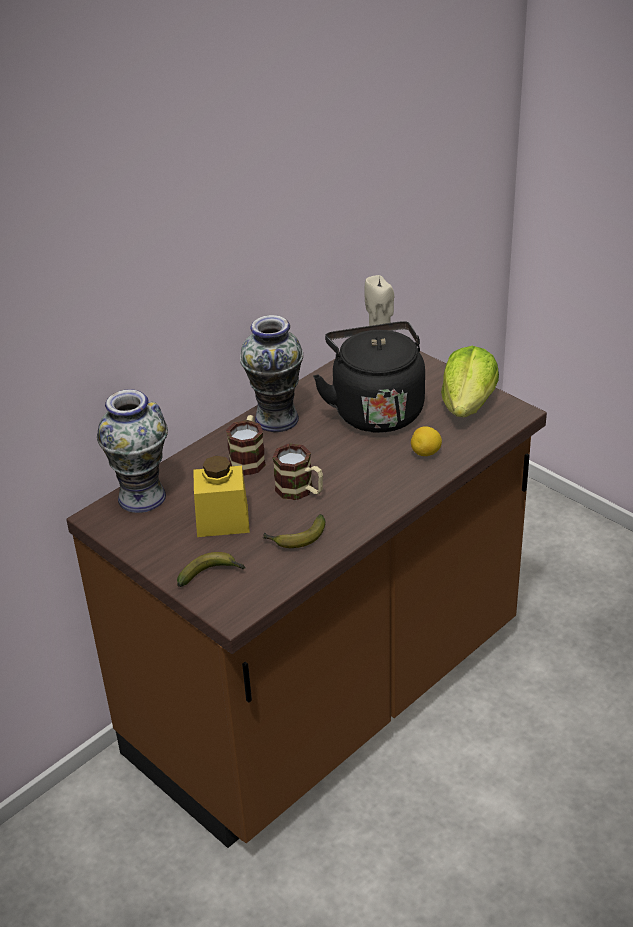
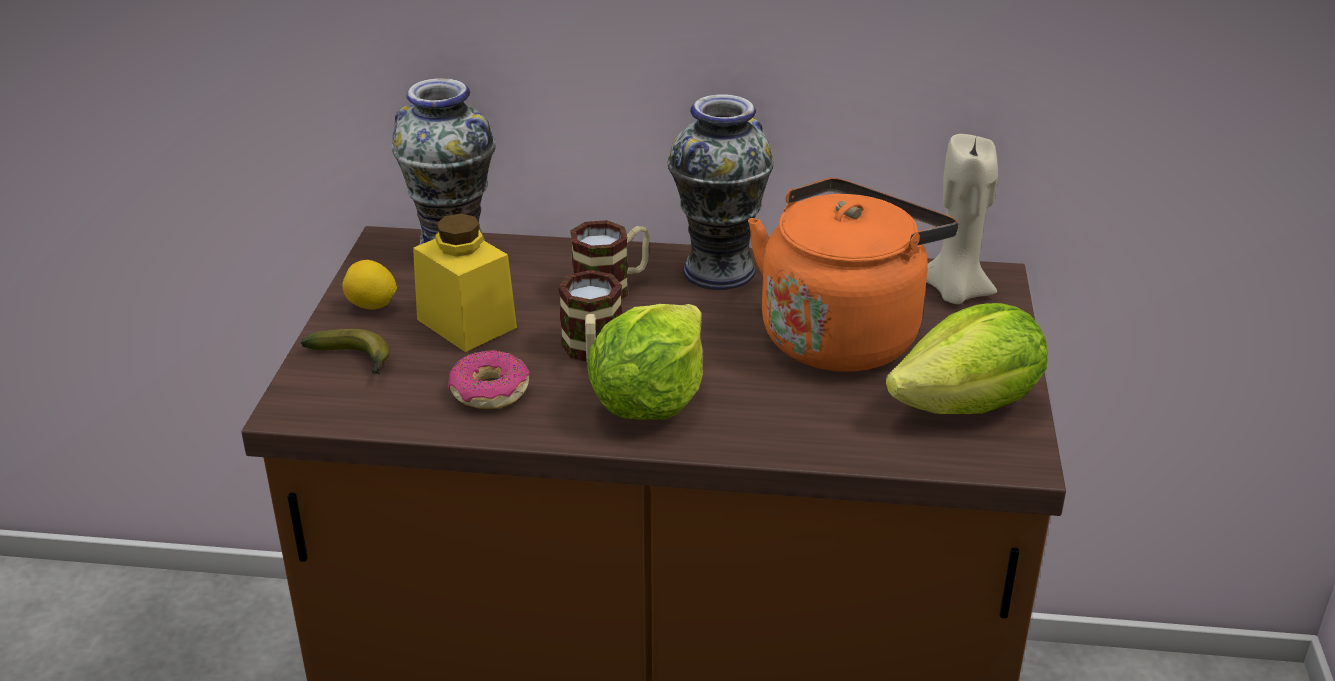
camera: 50 degrees right, 5 degrees down
banana [263,514,325,548] -> donut [448,350,530,409]
black kettle [313,321,425,433] -> orange kettle [748,178,958,372]
lemon [411,426,442,456] -> lemon moved to [343,260,397,309]
none -> lettuce [587,304,703,420]

